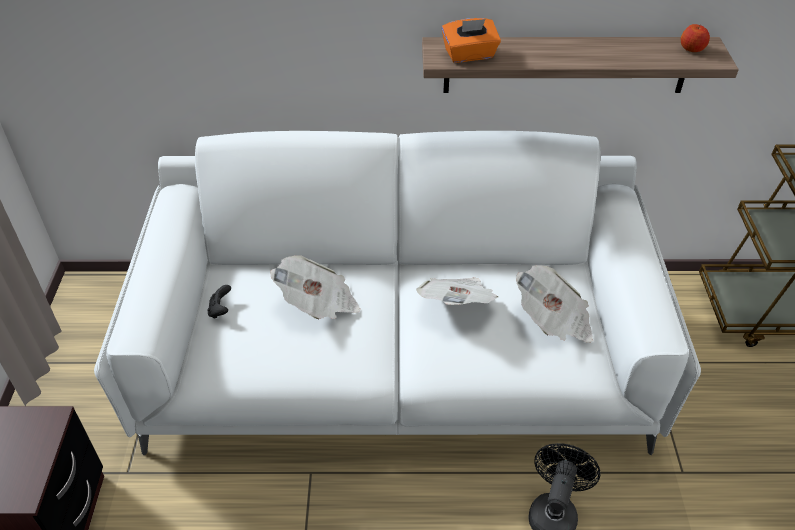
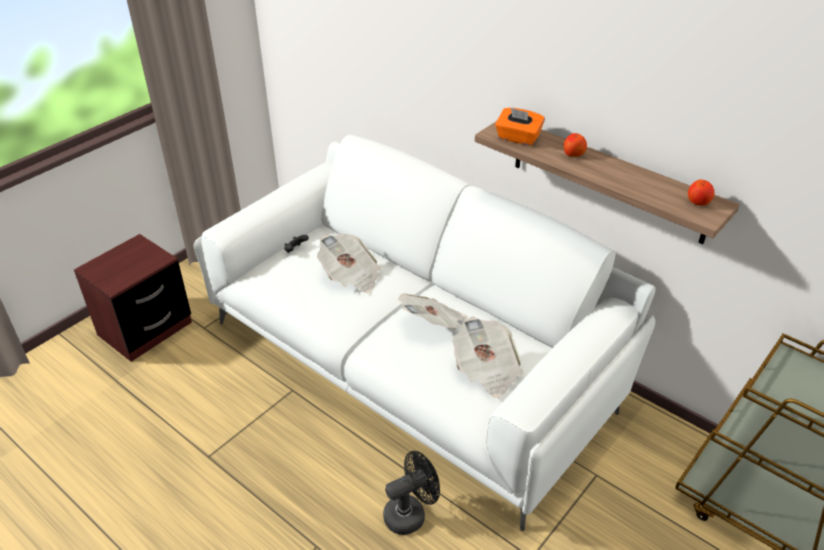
camera: 40 degrees right, 5 degrees down
none -> apple [564,133,587,157]

